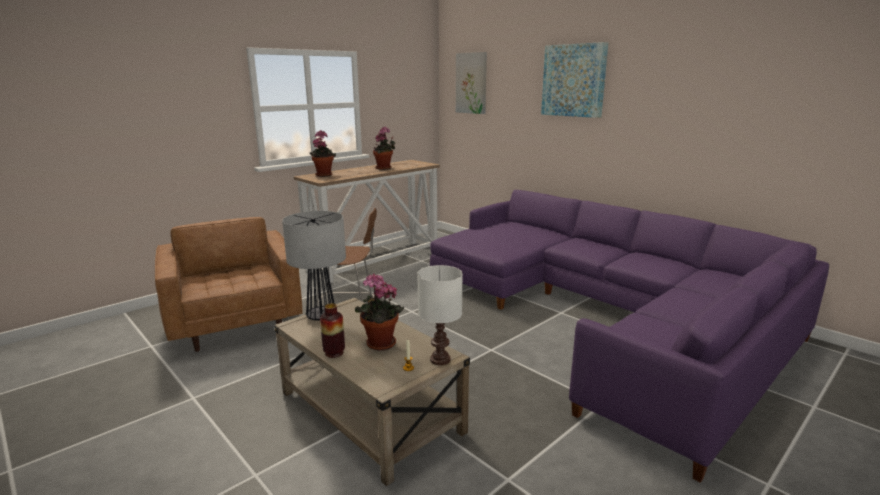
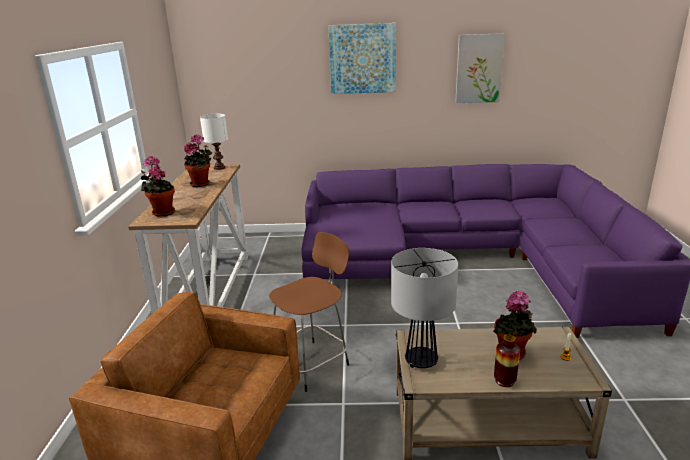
camera: 45 degrees left, 5 degrees up
white table lamp [417,265,463,365] -> white table lamp moved to [200,114,228,170]
picture [456,52,487,114] -> picture moved to [455,33,505,103]

